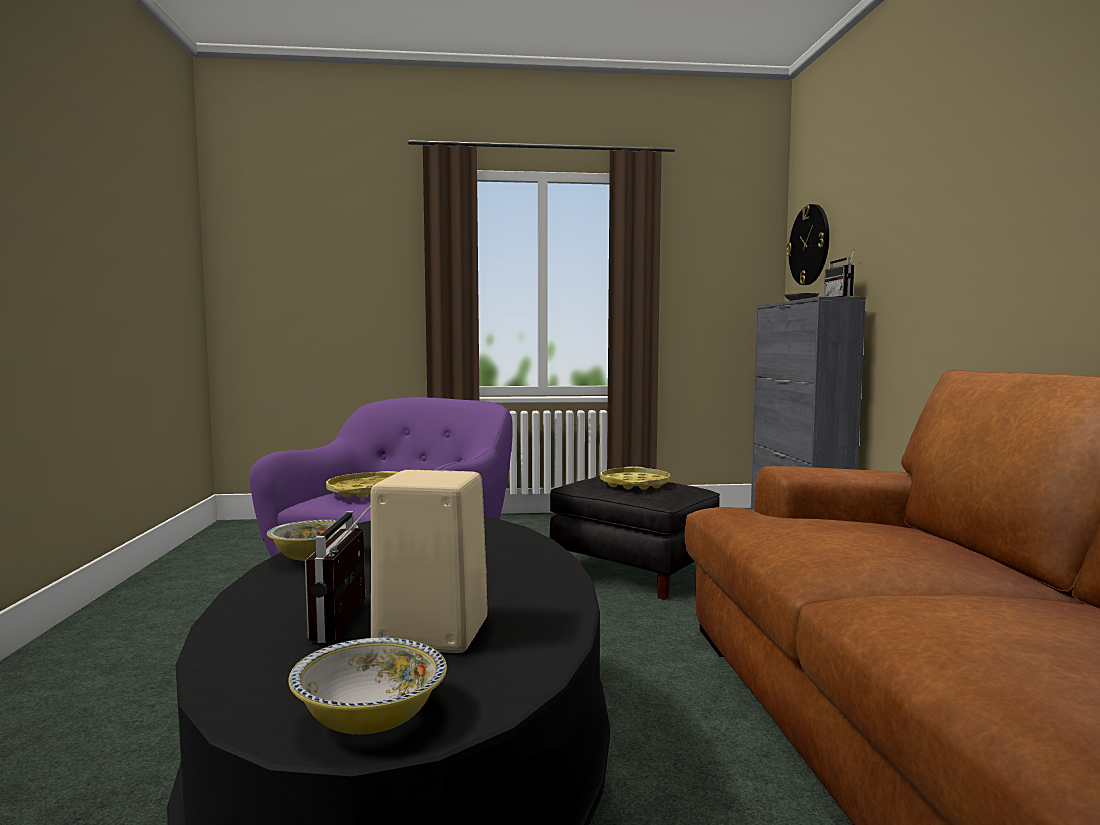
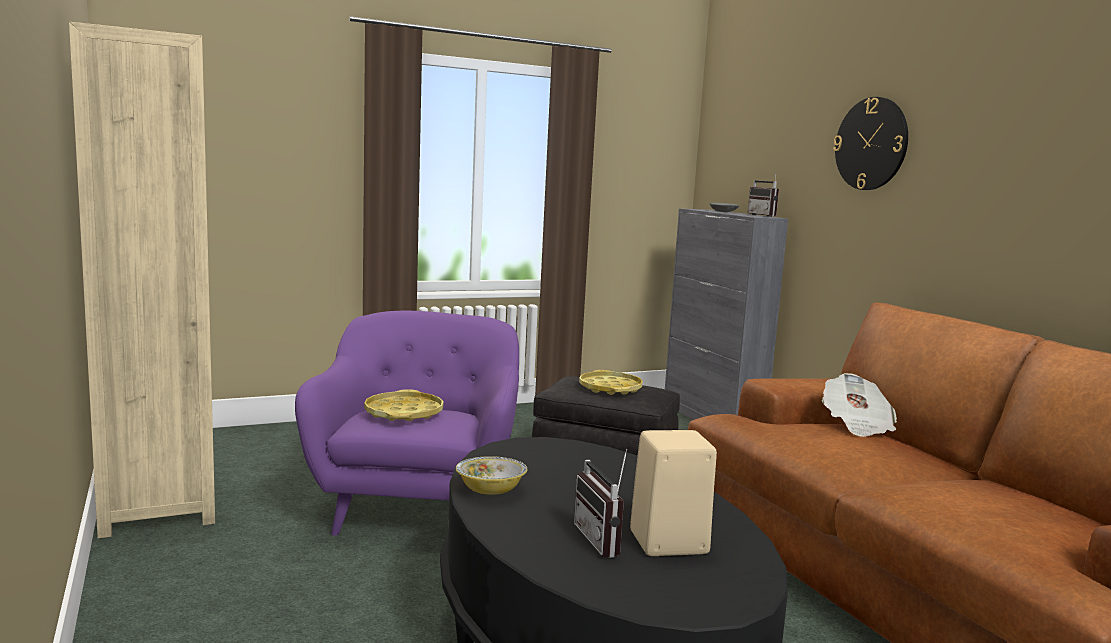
camera: 20 degrees left, 5 degrees up
bowl [288,638,447,734] -> none
wall clock [786,204,829,285] -> wall clock moved to [833,97,908,190]
none -> beige bookcase [69,22,215,538]
none -> newspaper [822,373,897,437]

